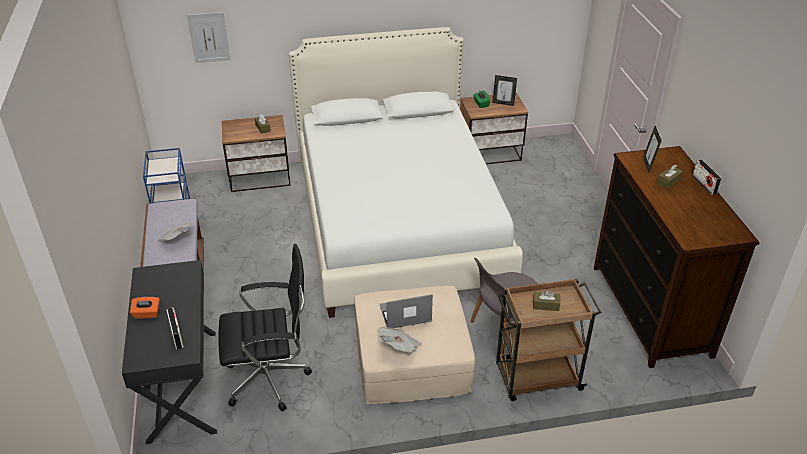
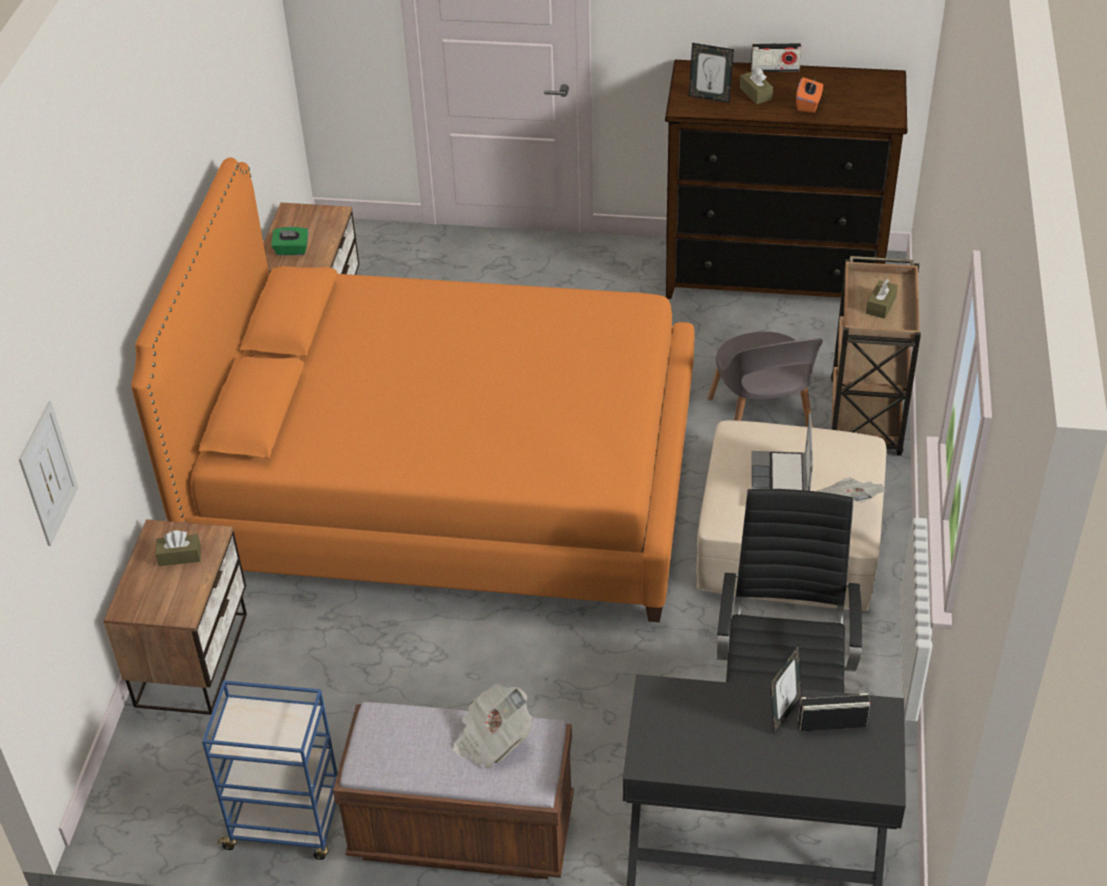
camera: 70 degrees left, 5 degrees up
orange tissue box [130,297,160,319] -> orange tissue box moved to [796,77,823,113]
white bed [289,27,523,318] -> orange bed [131,157,694,622]
picture frame [493,75,517,106] -> picture frame moved to [770,644,802,734]

